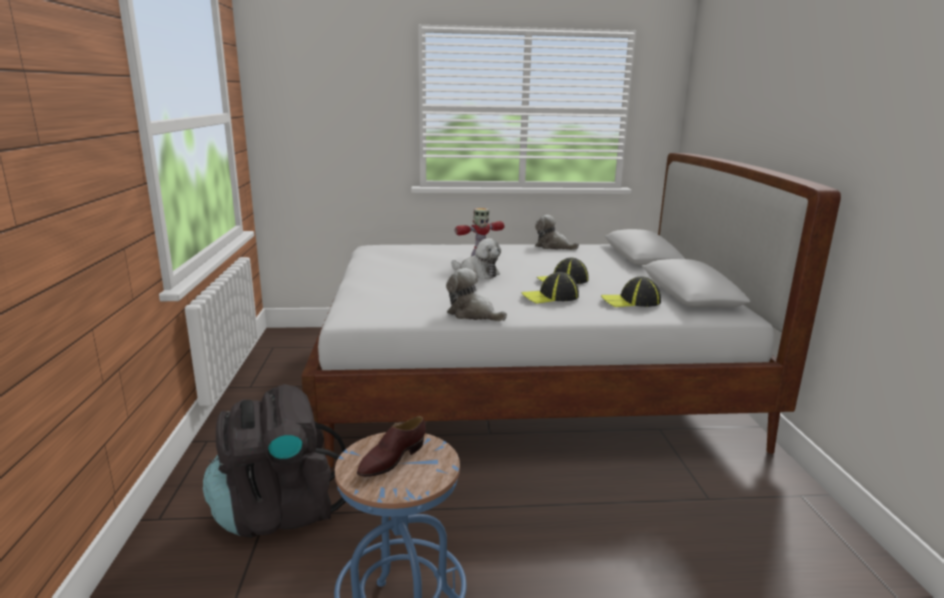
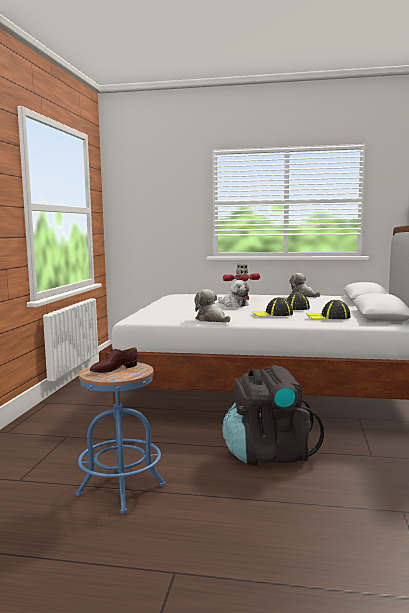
camera: 15 degrees right, 10 degrees down
black backpack [203,384,346,538] -> black backpack moved to [222,365,324,466]

